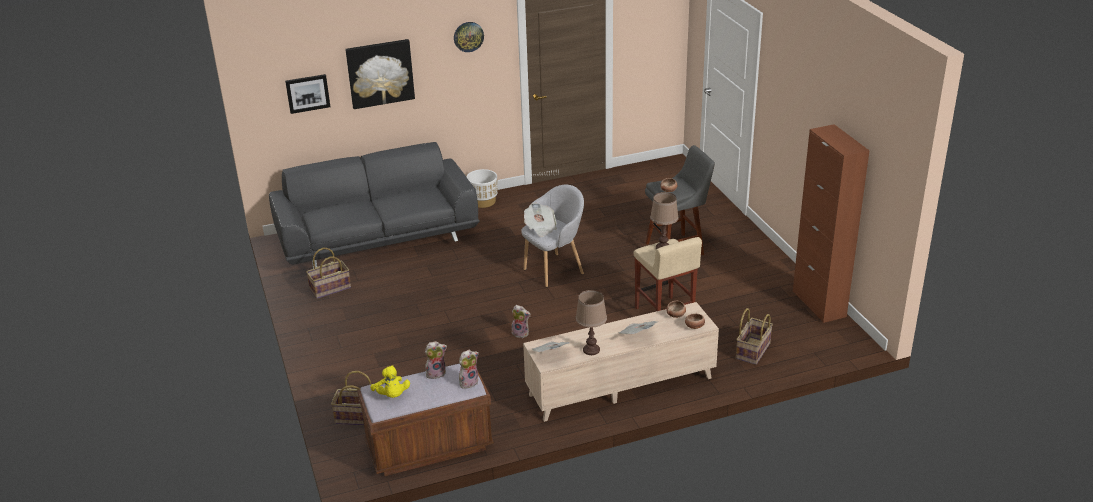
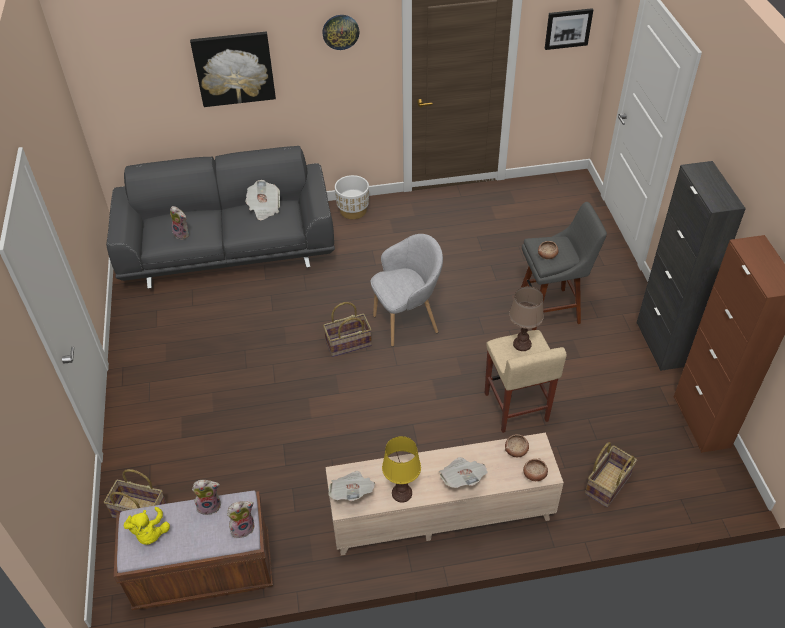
camera: 10 degrees right, 15 degrees up
picture [285,74,330,114] -> picture moved to [545,8,593,50]
basket [306,248,351,299] -> basket moved to [323,302,372,357]
plush toy [512,305,531,338] -> plush toy moved to [170,206,189,240]
newspaper [524,203,557,237] -> newspaper moved to [245,180,280,220]
brown table lamp [575,290,607,355] -> yellow table lamp [382,436,421,503]
none -> black cabinet [637,161,746,371]

